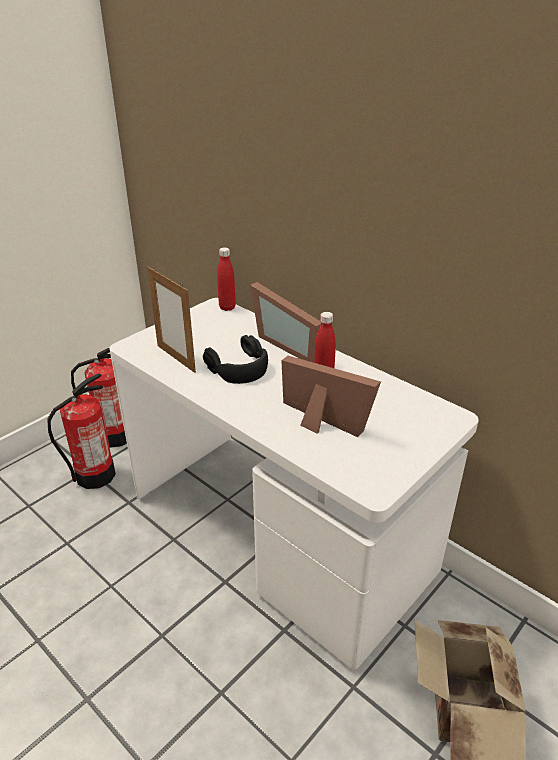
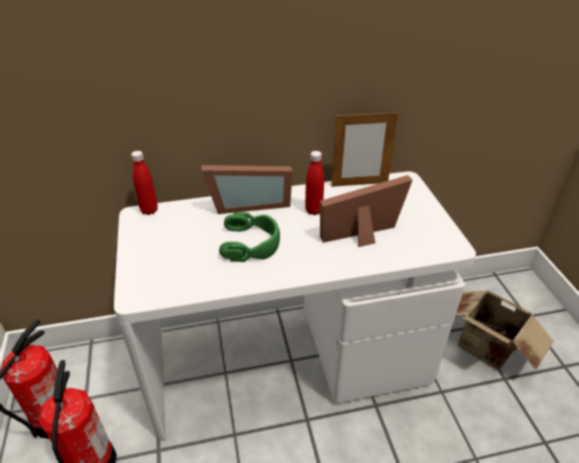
camera: 55 degrees left, 5 degrees up
picture frame [147,267,196,373] -> picture frame moved to [331,110,398,187]
black headphones [203,335,268,384] -> green headphones [219,212,280,262]

